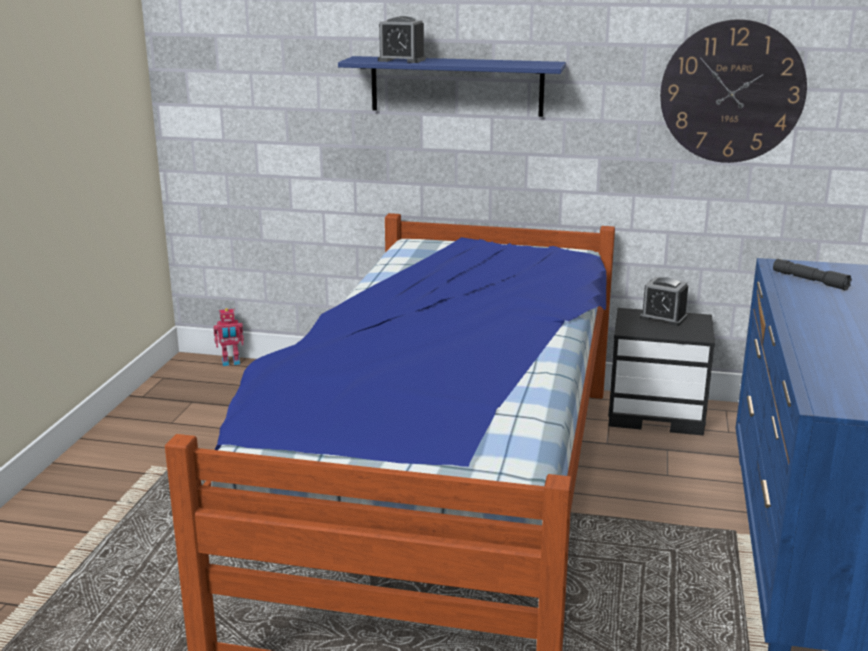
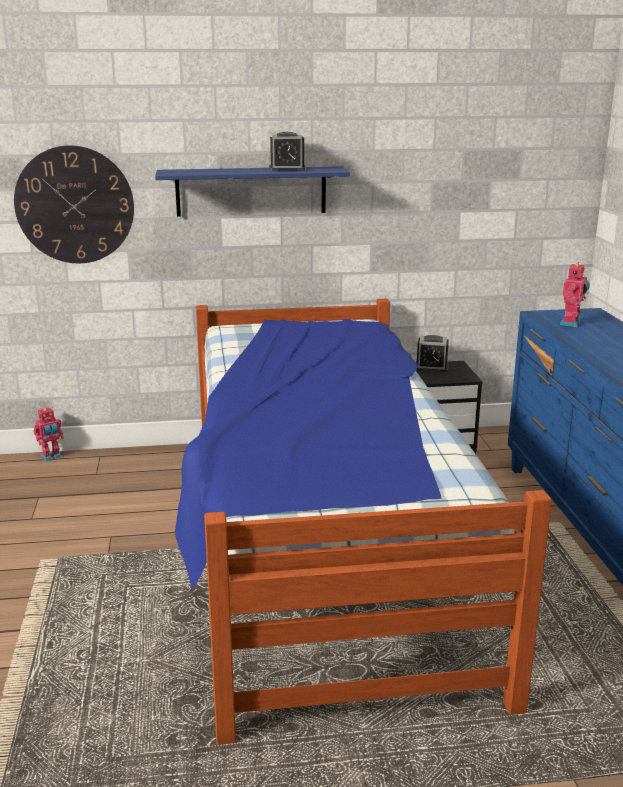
camera: 20 degrees left, 0 degrees up
alarm clock [378,16,426,63] -> alarm clock moved to [269,132,306,171]
wall clock [660,19,807,163] -> wall clock moved to [14,145,134,263]
grey flashlight [773,259,852,290] -> toy robot [560,262,590,327]

